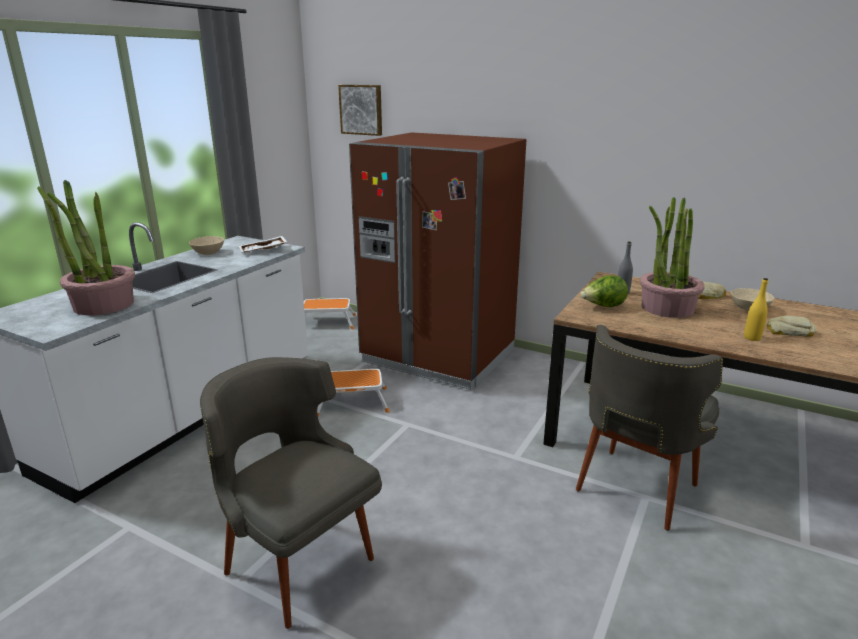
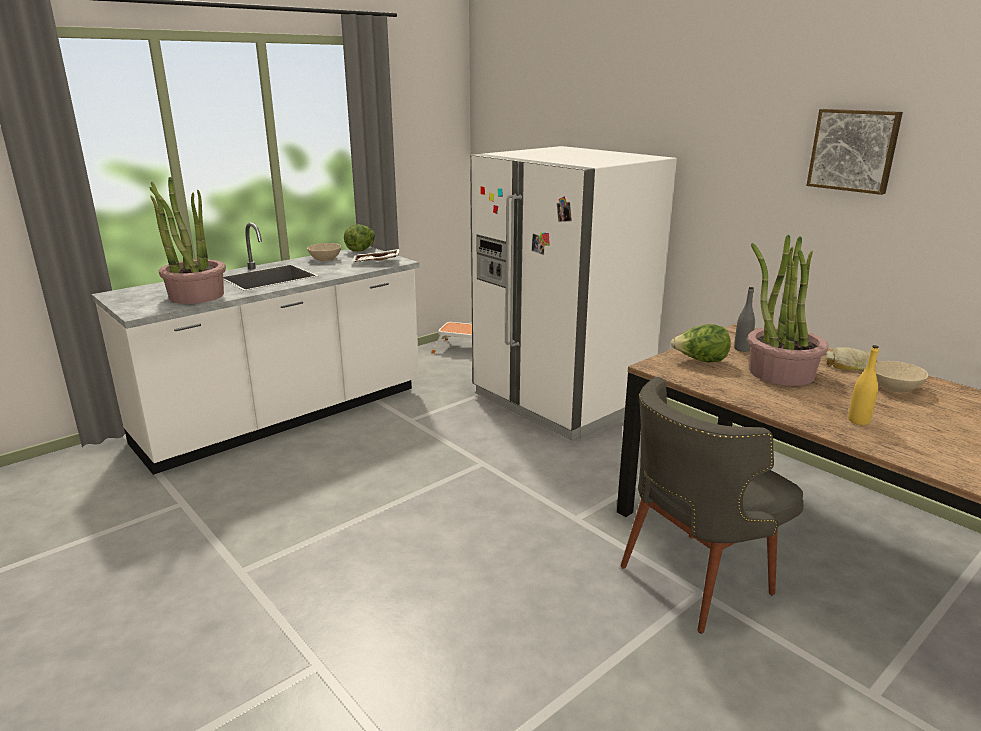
camera: 20 degrees right, 0 degrees up
grey chair [200,357,382,629] -> none
orange step ladder [317,369,390,416] -> none
picture [338,85,382,136] -> picture moved to [806,109,903,195]
brown fridge [349,132,527,390] -> white fridge [470,146,677,441]
bread [767,316,816,337] -> none
none -> lettuce [344,224,375,252]

